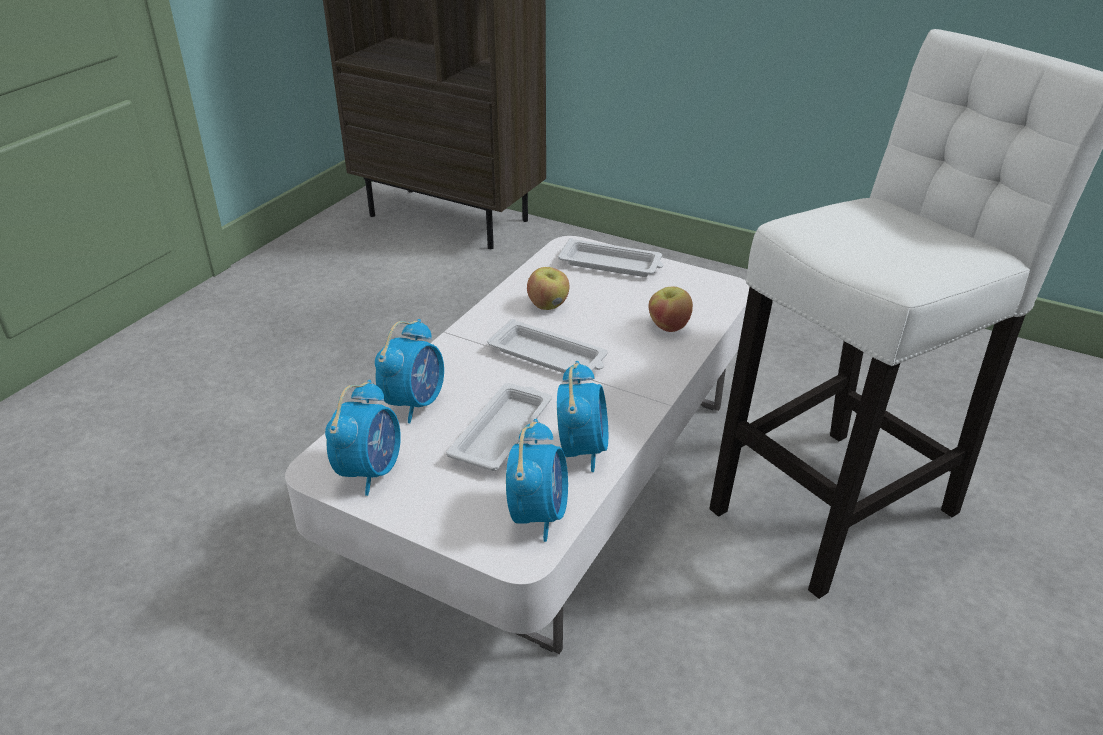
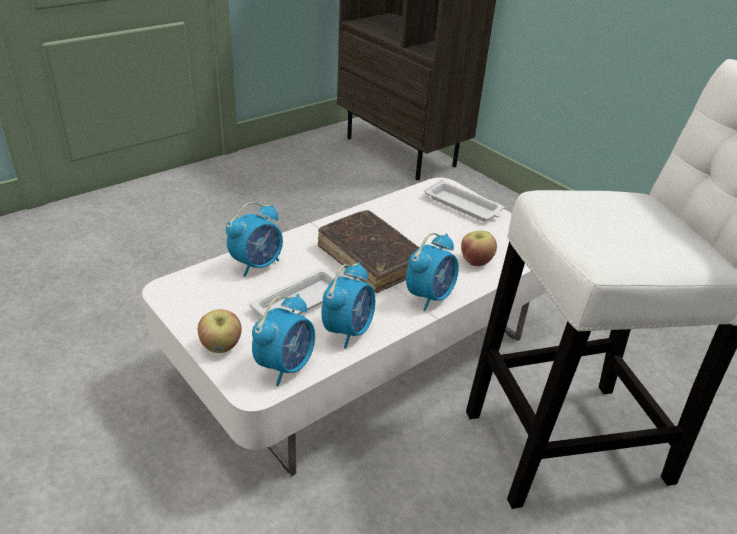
camera: 20 degrees right, 0 degrees up
alarm clock [325,380,401,496] -> alarm clock moved to [406,233,459,311]
white tray [487,319,608,373] -> brown book [317,210,419,293]
apple [527,267,569,310] -> apple moved to [198,309,242,353]

